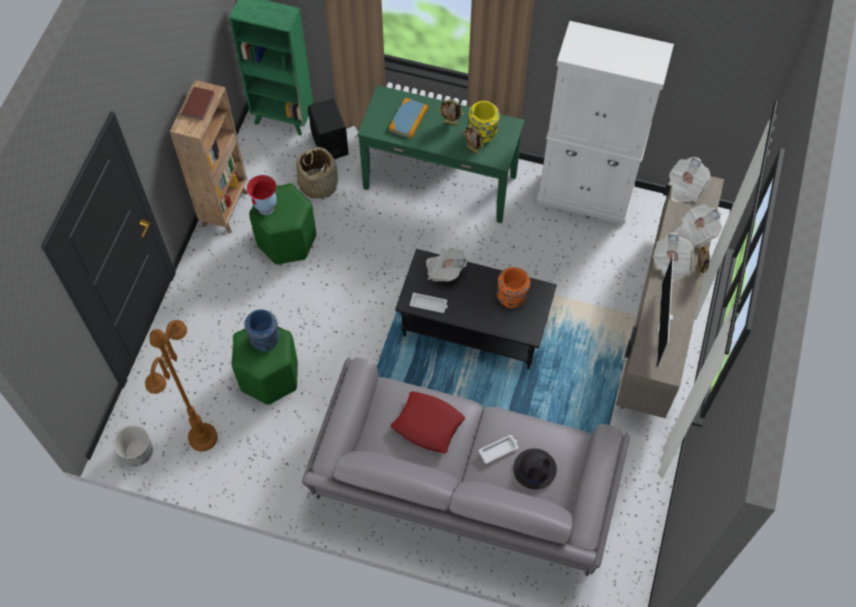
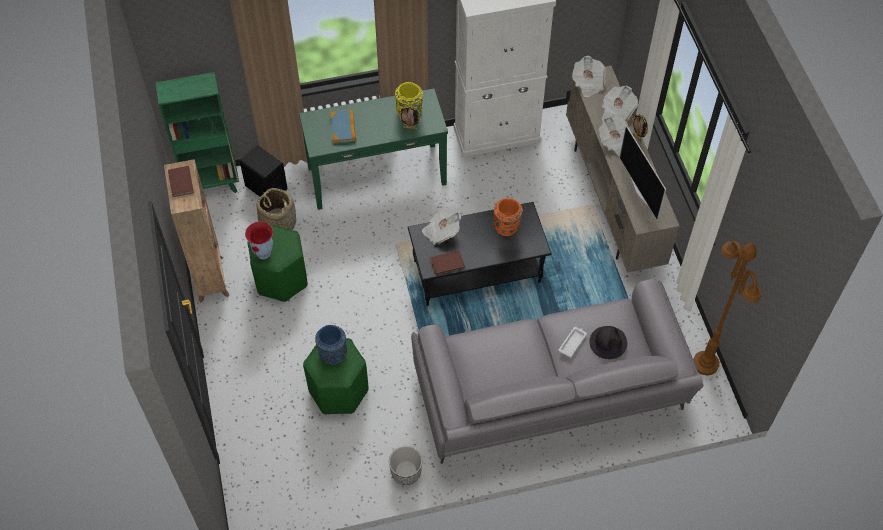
camera: 30 degrees left, 5 degrees down
planter [113,425,153,466] -> planter moved to [389,446,422,485]
brown floor lamp [145,320,218,451] -> brown floor lamp moved to [693,241,761,375]
red pillow [391,391,465,453] -> none
white tray [410,293,448,313] -> brown book [430,250,465,275]
picture frame [439,100,463,125] -> none

